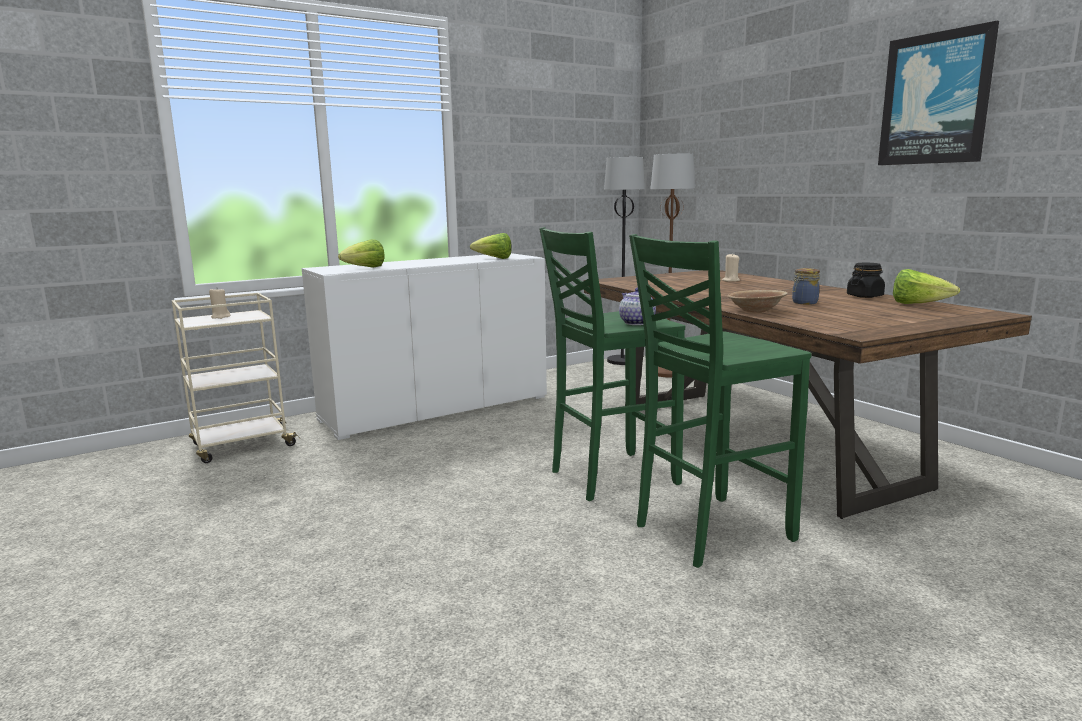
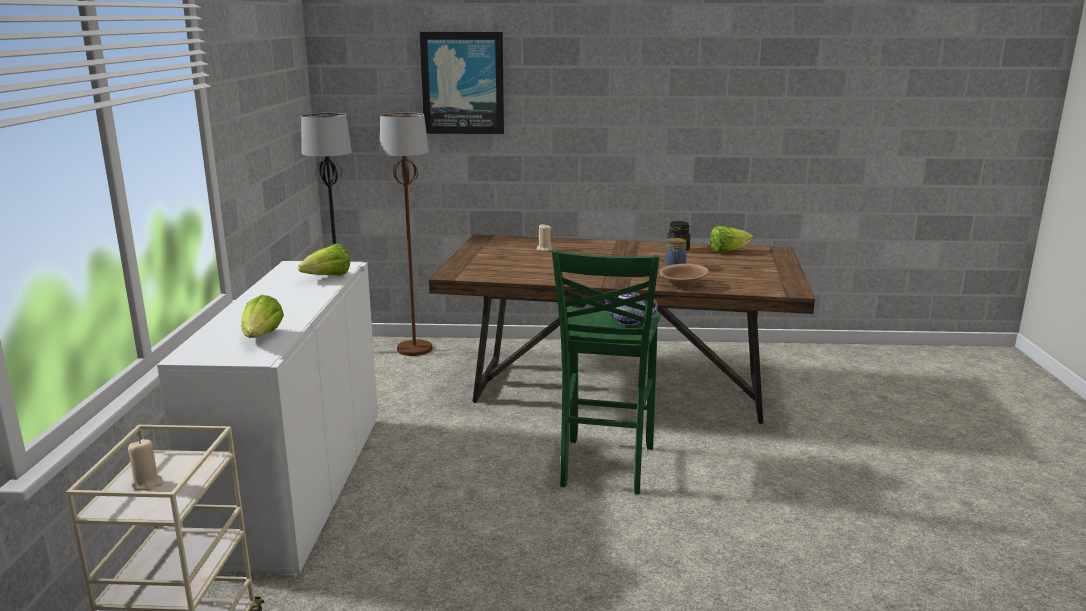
camera: 55 degrees left, 5 degrees up
green stool [629,234,812,568] -> none
picture [878,21,999,165] -> picture moved to [420,32,504,134]

